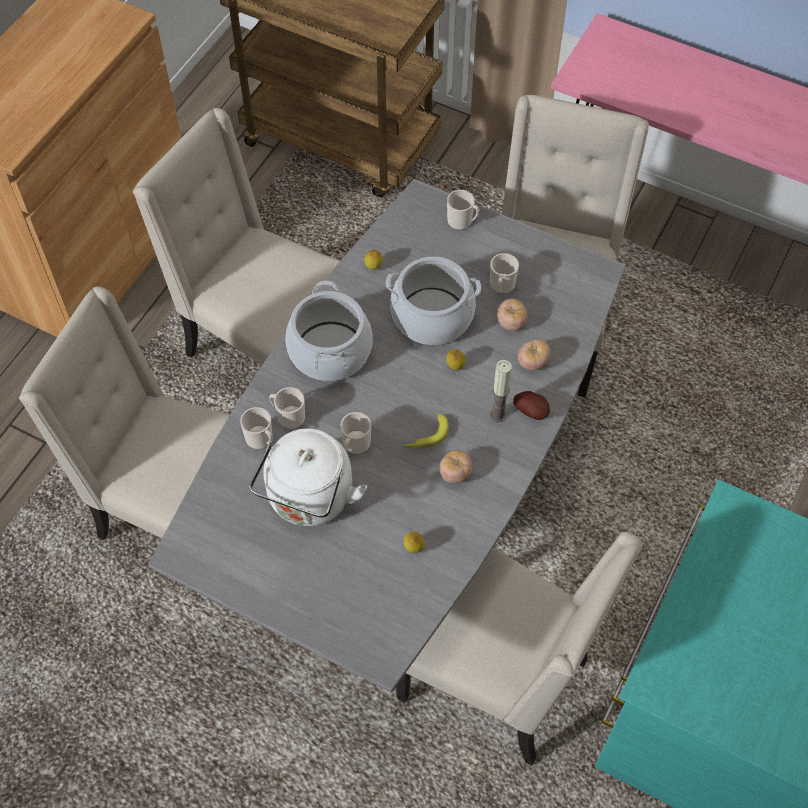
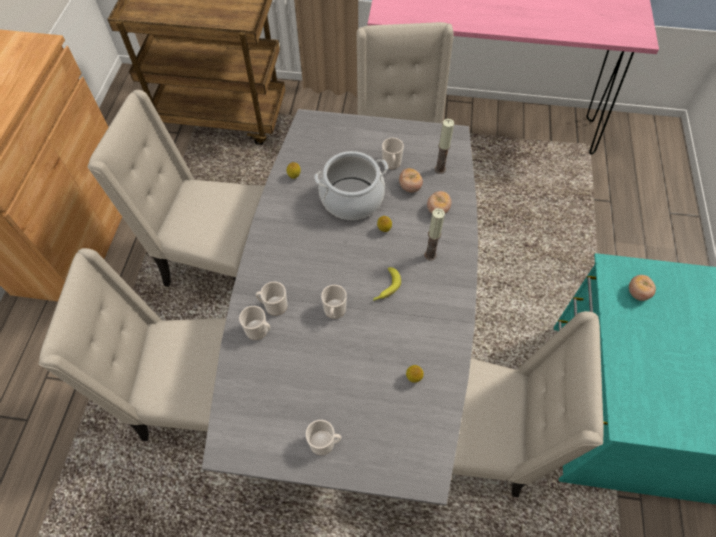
camera: 20 degrees left, 0 degrees up
white kettle [249,429,367,526] -> none
cooking pot [285,281,373,381] -> none
tomato [439,450,473,484] -> tomato moved to [629,275,656,301]
mug [447,190,479,230] -> mug moved to [306,420,341,455]
potato [513,391,550,420] -> none
none -> candle [435,119,454,174]

